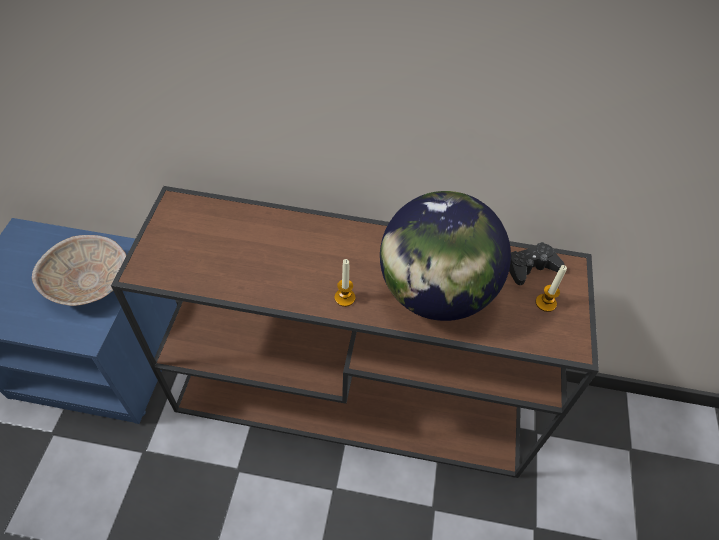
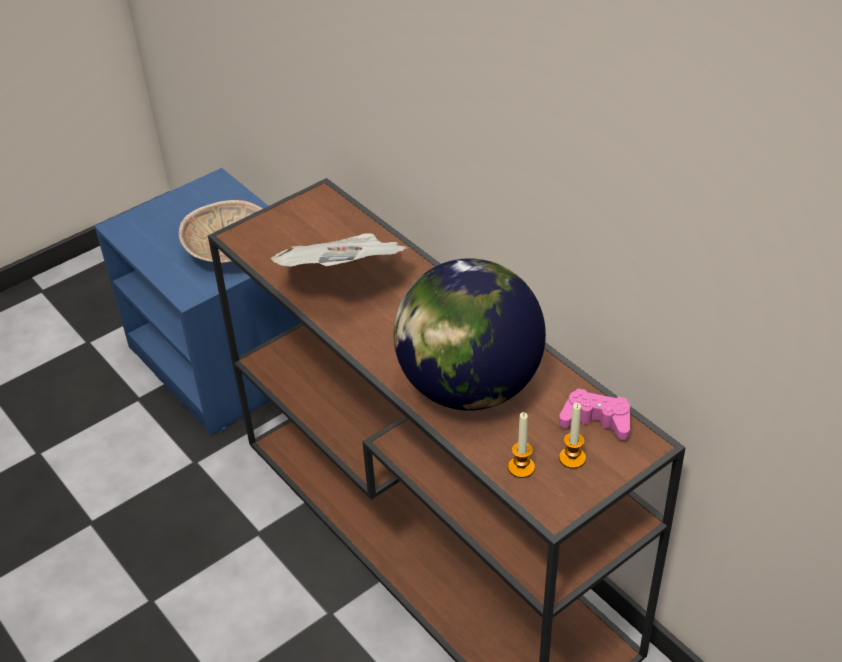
camera: 45 degrees right, 10 degrees down
candle [334,259,355,307] -> candle moved to [508,412,535,478]
black game controller [509,242,564,285] -> pink game controller [559,389,630,440]
none -> newspaper [271,233,409,267]

